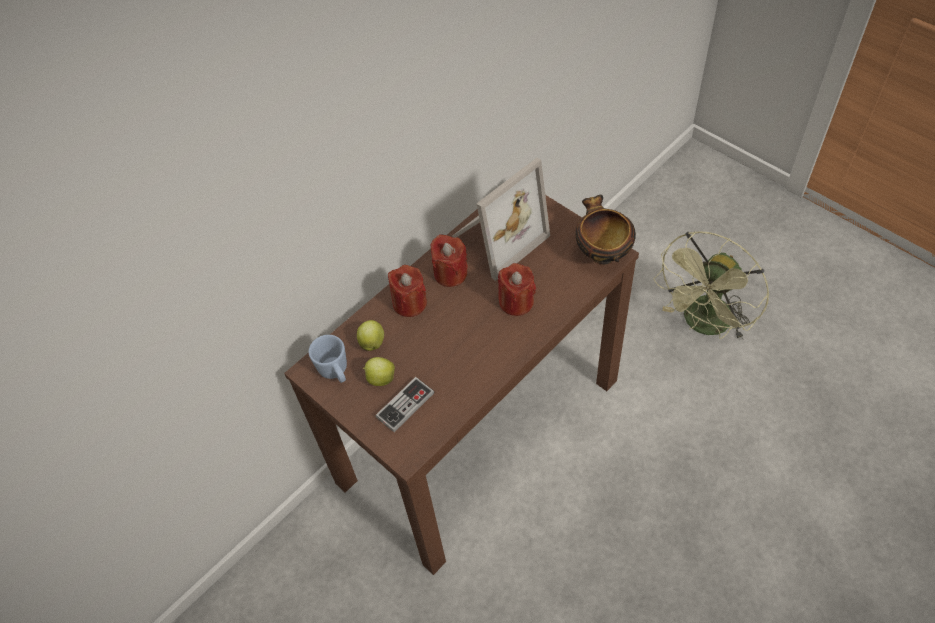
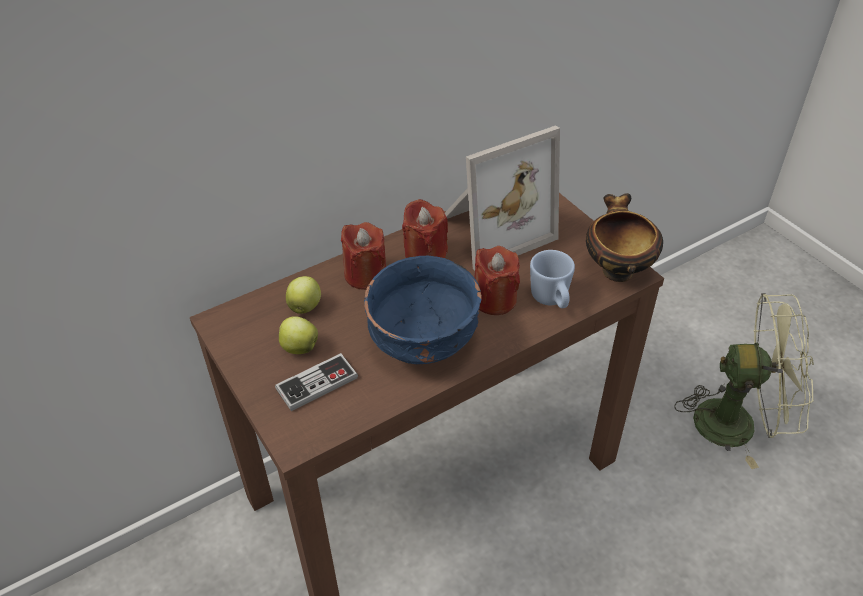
camera: 10 degrees right, 10 degrees down
blue mug [309,335,347,383] -> blue mug moved to [530,250,575,308]
green fan [654,231,769,340] -> green fan turned 135 degrees counterclockwise [674,293,814,469]
none -> blue bowl [364,256,482,364]

